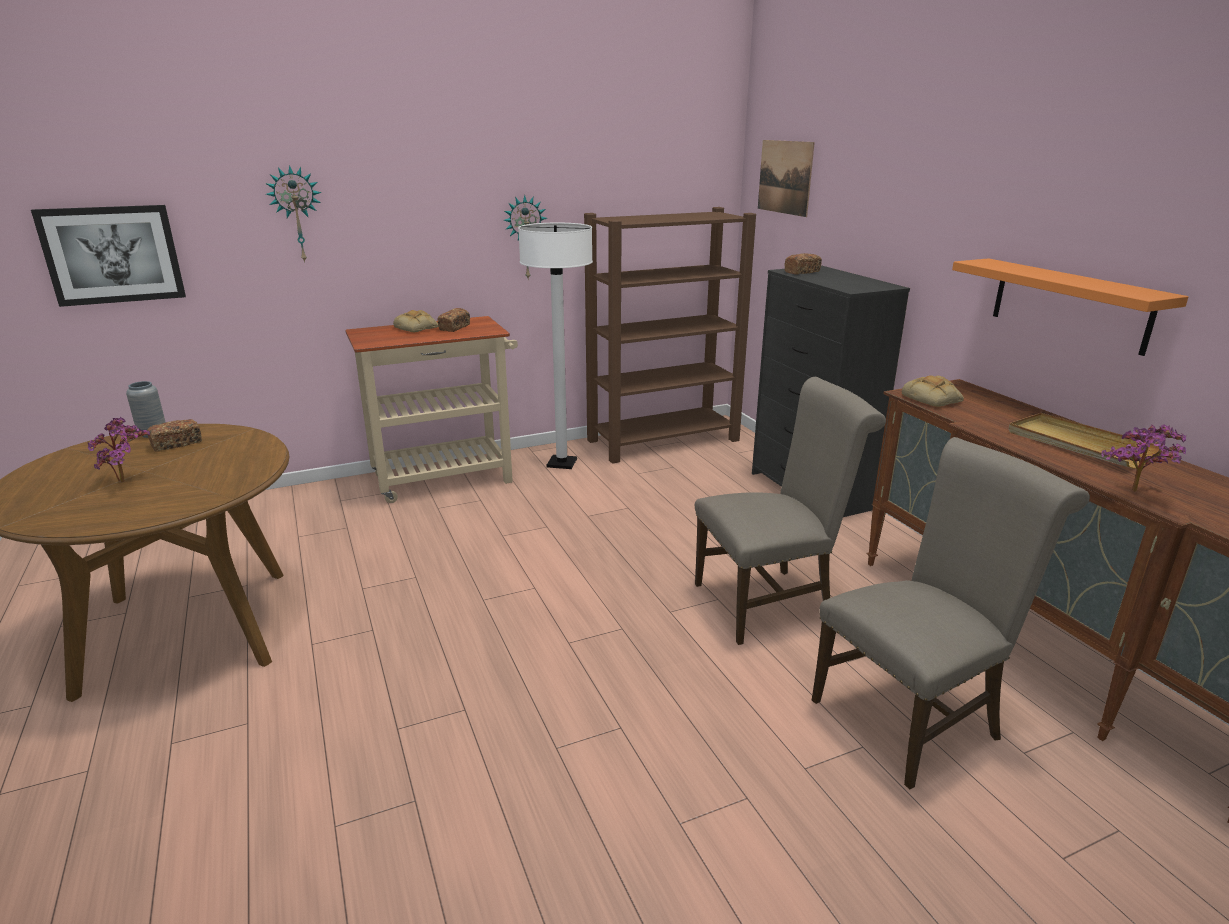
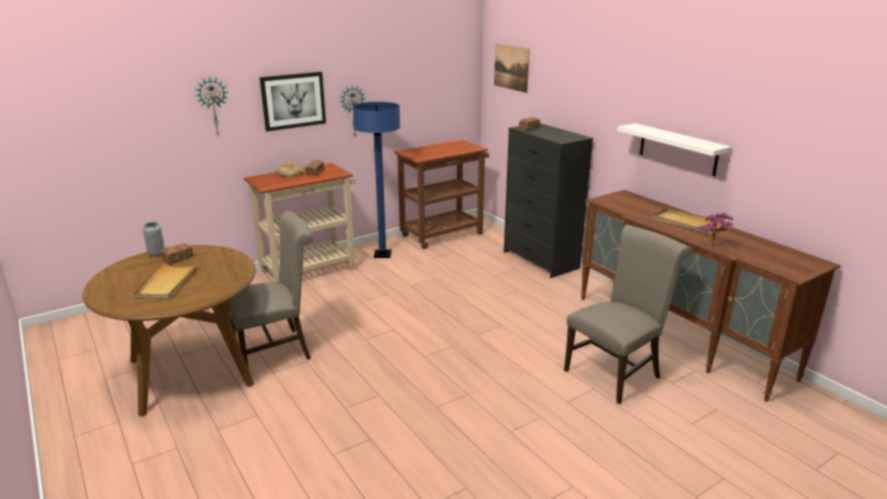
camera: 10 degrees left, 0 degrees up
picture [31,205,186,307] -> picture moved to [260,72,326,131]
potted plant [87,417,150,482] -> beige tray [133,261,199,299]
white floor lamp [518,223,593,469] -> blue floor lamp [353,102,400,258]
brown bookcase [584,207,756,464] -> brown cart [394,140,489,249]
beige chair [695,377,886,645] -> beige chair moved to [230,211,312,369]
bread [902,375,964,407] -> none
orange shelf [952,258,1189,356] -> white shelf [617,123,732,176]

